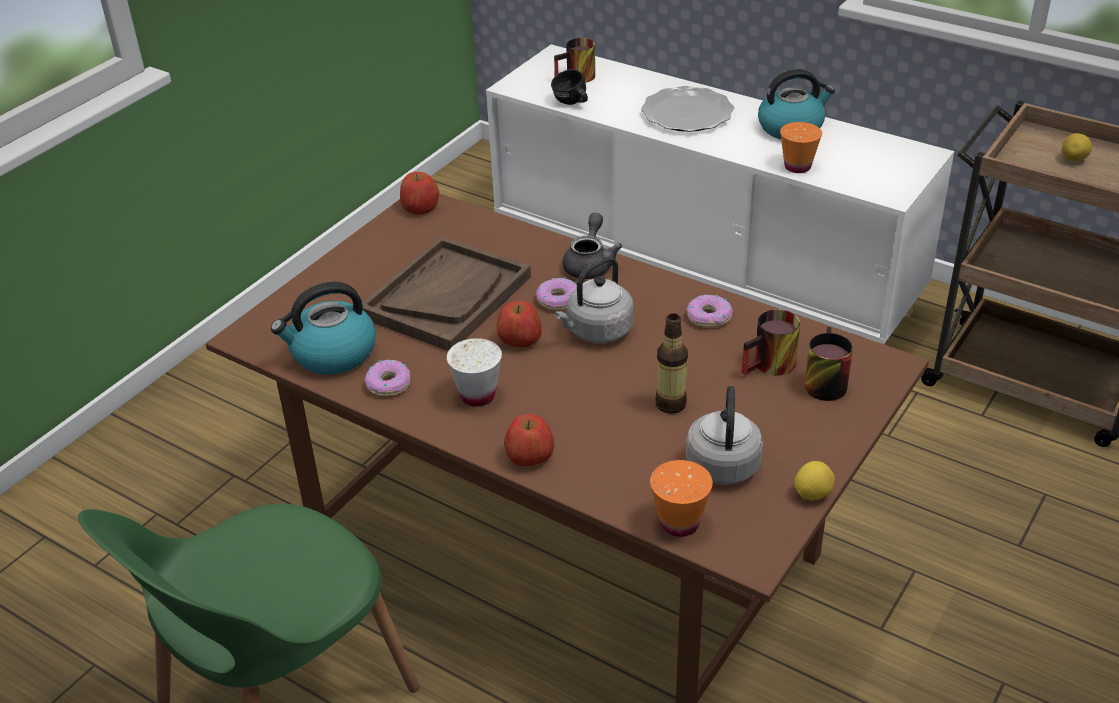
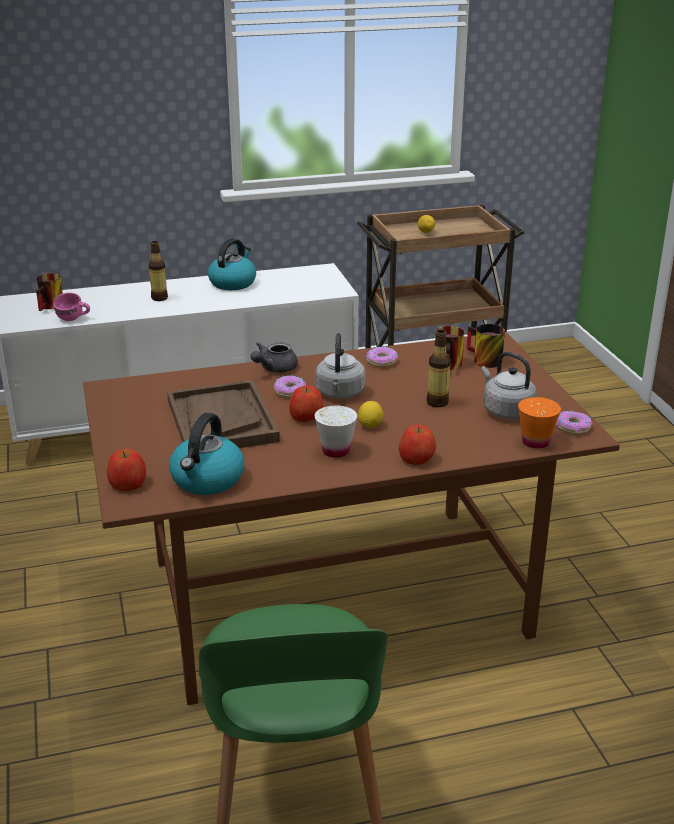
camera: 50 degrees left, 10 degrees down
donut [365,360,411,396] -> donut moved to [556,410,592,434]
apple [400,172,439,215] -> apple moved to [107,449,146,491]
black mug [551,69,588,105] -> pink mug [53,293,90,321]
grey teapot [563,213,622,279] -> grey teapot turned 105 degrees counterclockwise [251,341,298,373]
plate [641,86,734,132] -> bottle [149,241,168,301]
orange cup [780,122,822,173] -> none
lemon [794,461,835,500] -> lemon moved to [358,401,384,428]

